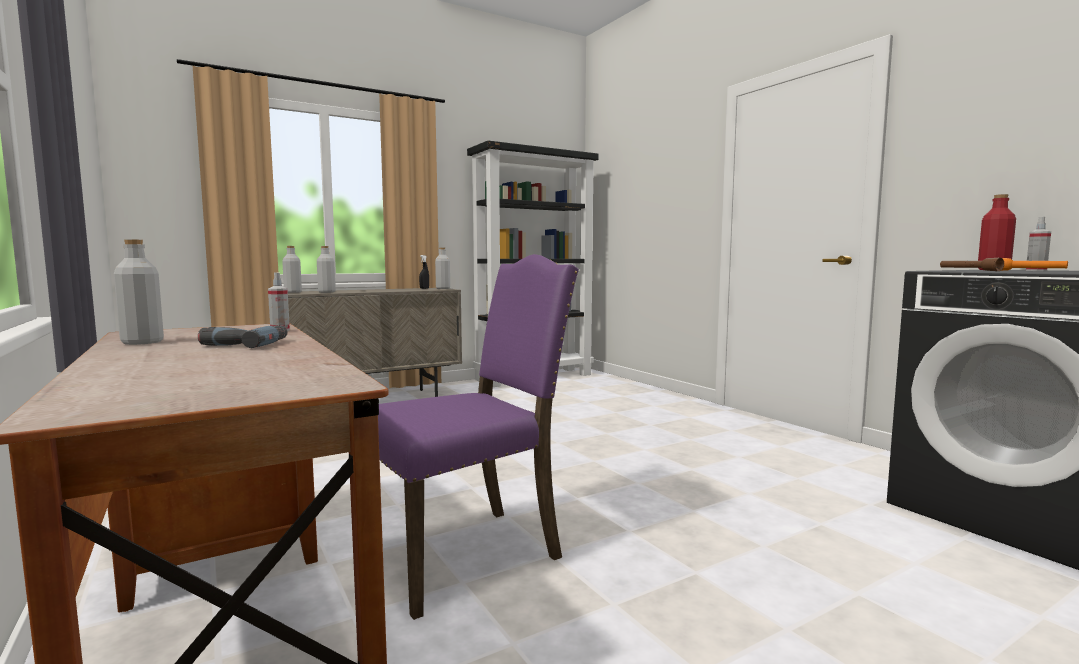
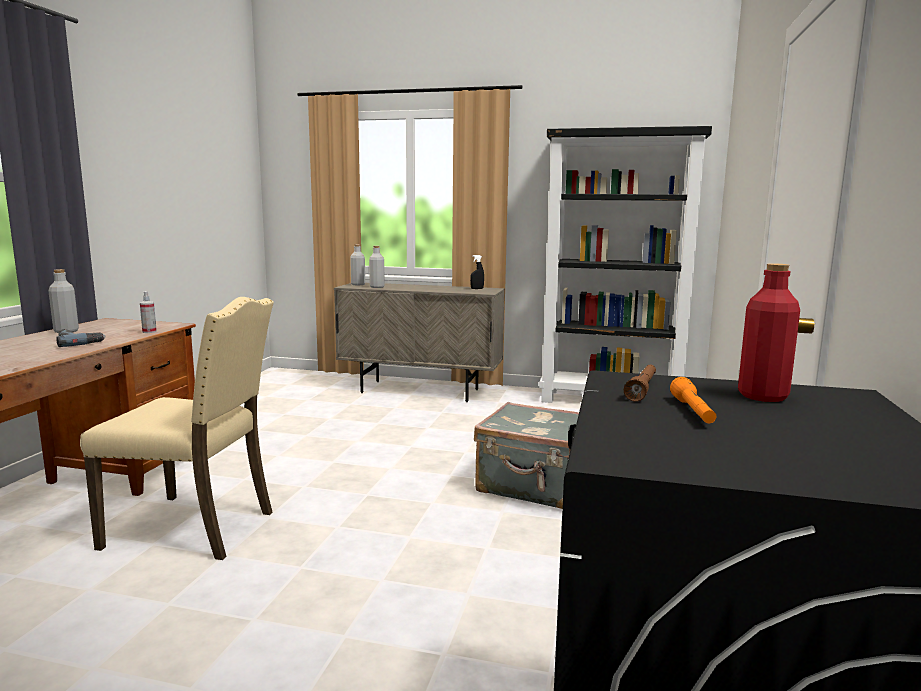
camera: 45 degrees right, 5 degrees up
purple chair [378,254,579,620] -> beige chair [80,297,274,560]
grey bottle [435,247,450,289] -> none
spray bottle [1026,217,1051,271] -> none
none -> grey suitcase [474,402,579,509]

